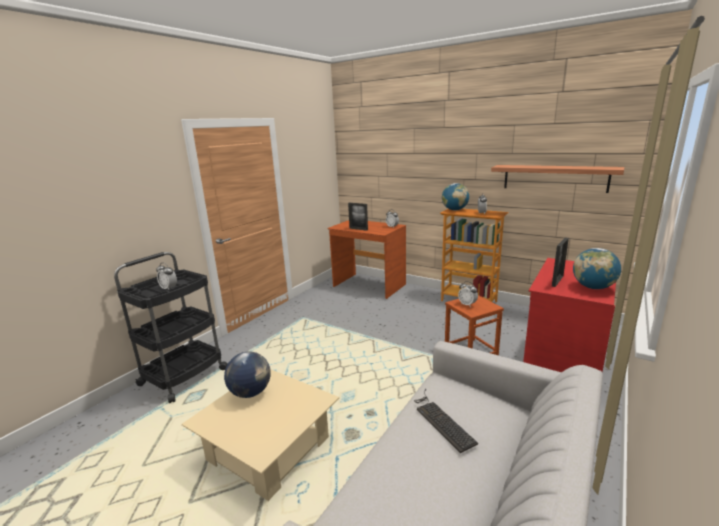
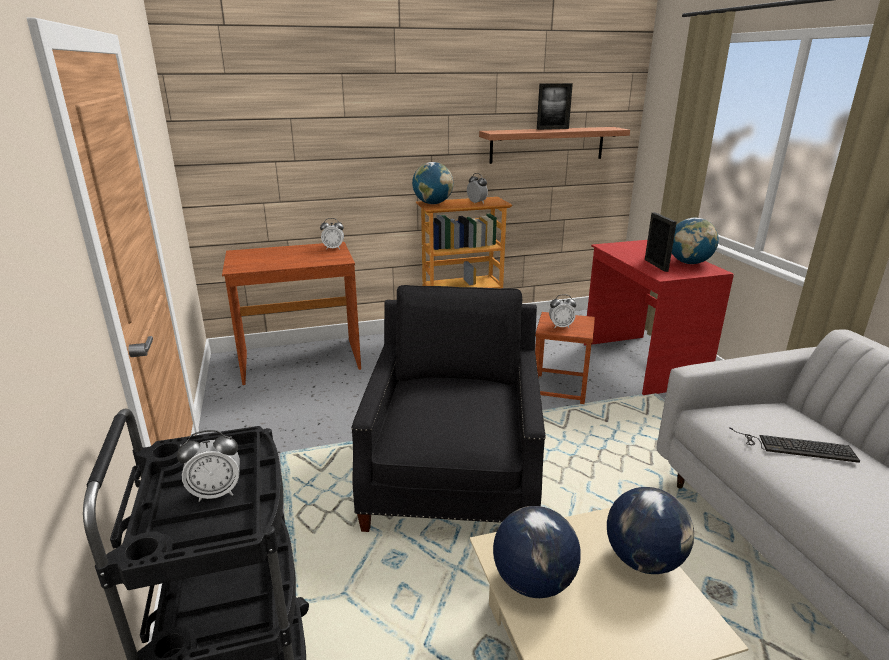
camera: 50 degrees left, 5 degrees up
picture frame [348,203,368,231] -> picture frame moved to [537,83,573,130]
none -> black armchair [351,285,546,532]
none -> globe [607,487,694,574]

